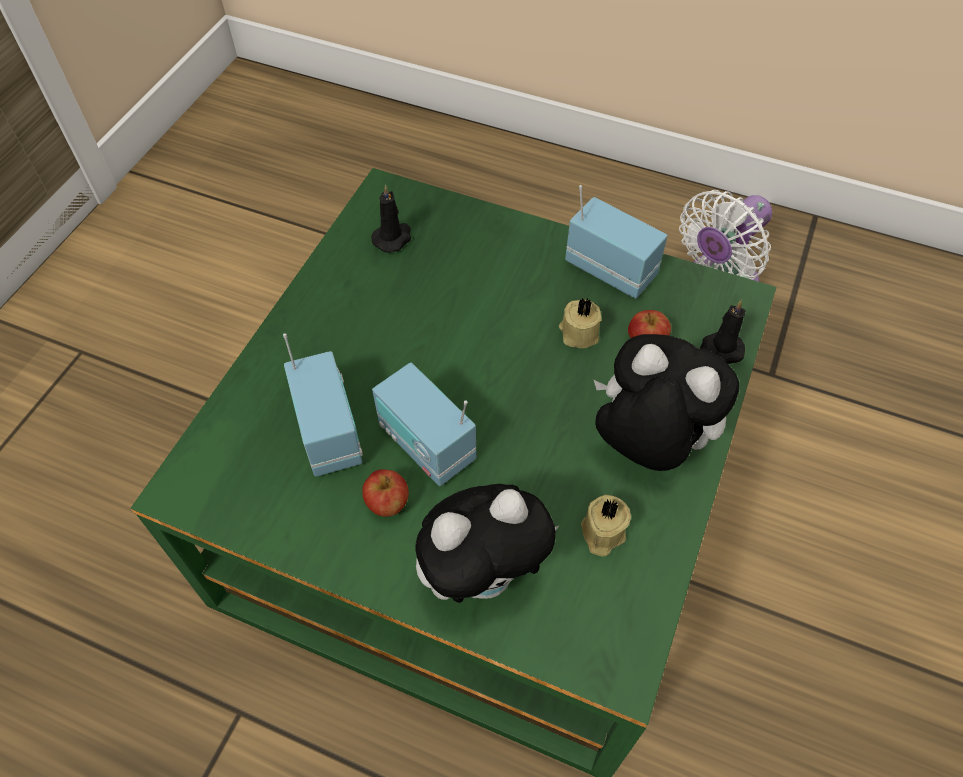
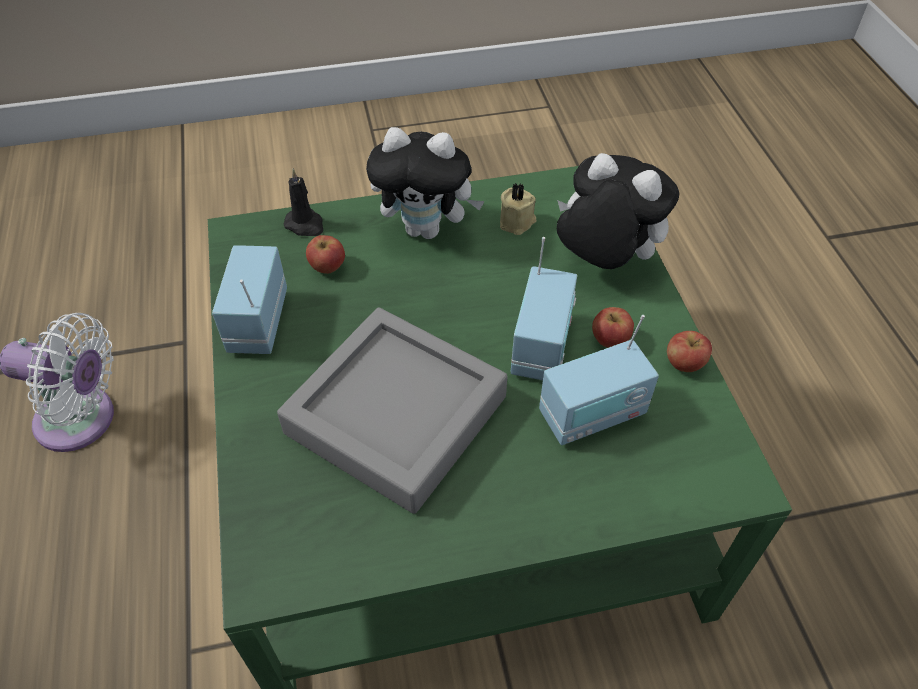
camera: 125 degrees left, 5 degrees down
radio [283,333,363,477] -> radio turned 150 degrees counterclockwise [539,315,659,445]
black candle [371,185,411,253] -> none
beige candle [559,298,602,348] -> none
plush toy [594,334,739,471] -> plush toy turned 75 degrees counterclockwise [366,127,484,239]
none -> grey tray [277,307,508,514]
none -> apple [667,331,712,372]

